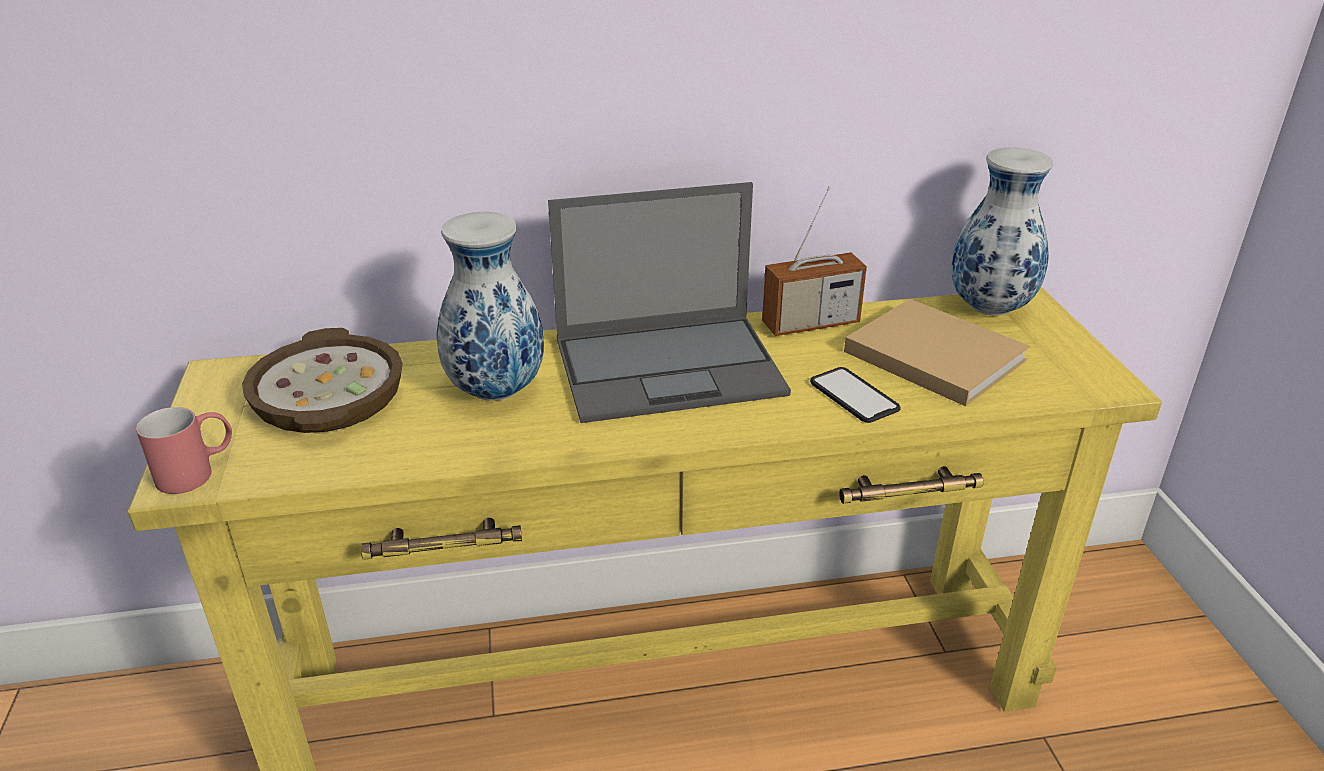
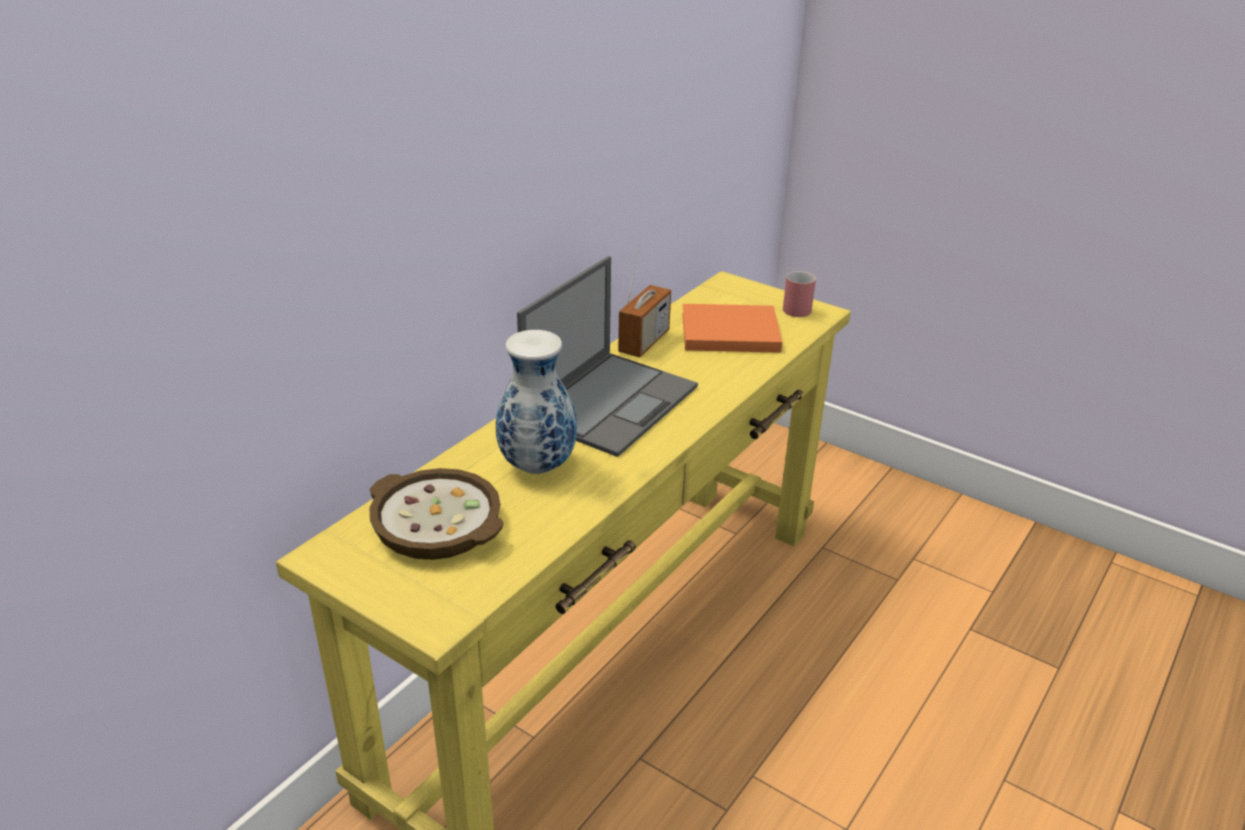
camera: 45 degrees left, 0 degrees up
red mug [136,407,232,494] -> red mug moved to [783,271,816,317]
phone [810,367,901,423] -> none
beige book [844,299,1030,406] -> orange book [682,304,782,353]
vase [951,147,1053,316] -> none

